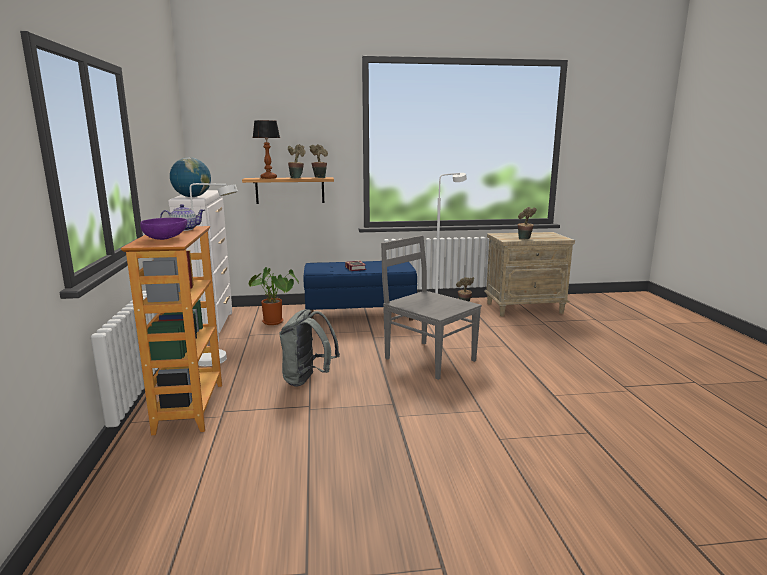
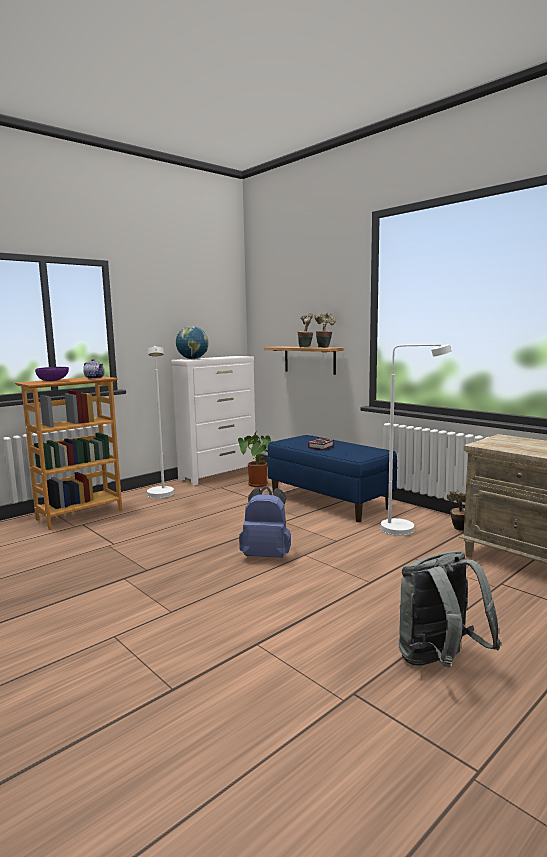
camera: 55 degrees right, 5 degrees down
table lamp [253,120,280,179] -> none
grey backpack [279,309,340,387] -> grey backpack moved to [399,551,501,668]
grey chair [381,235,482,380] -> blue backpack [239,487,291,558]
potted plant [518,207,537,239] -> none

